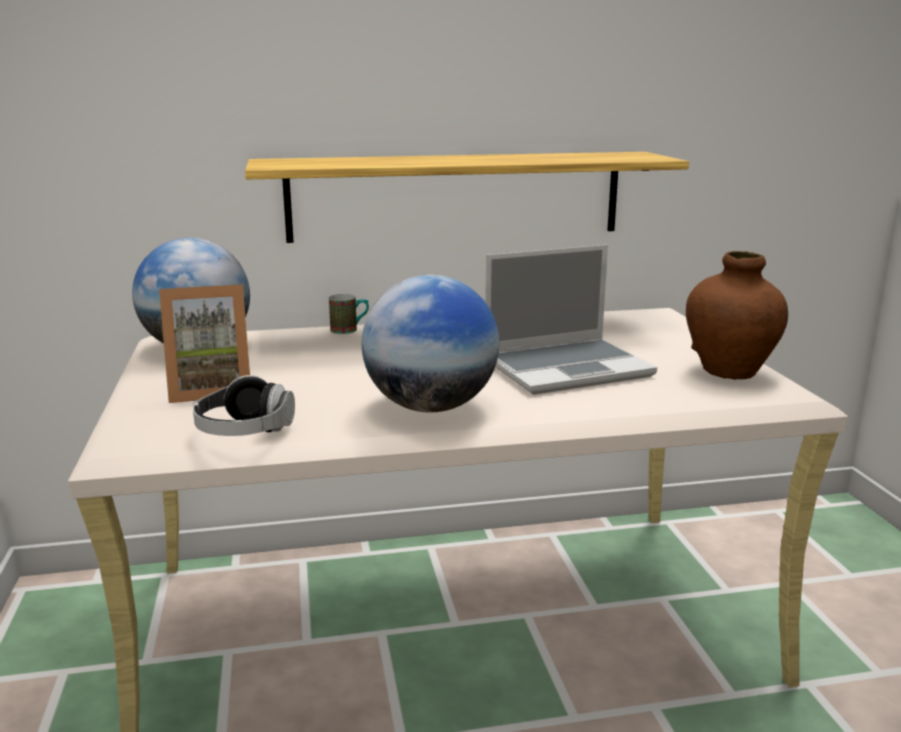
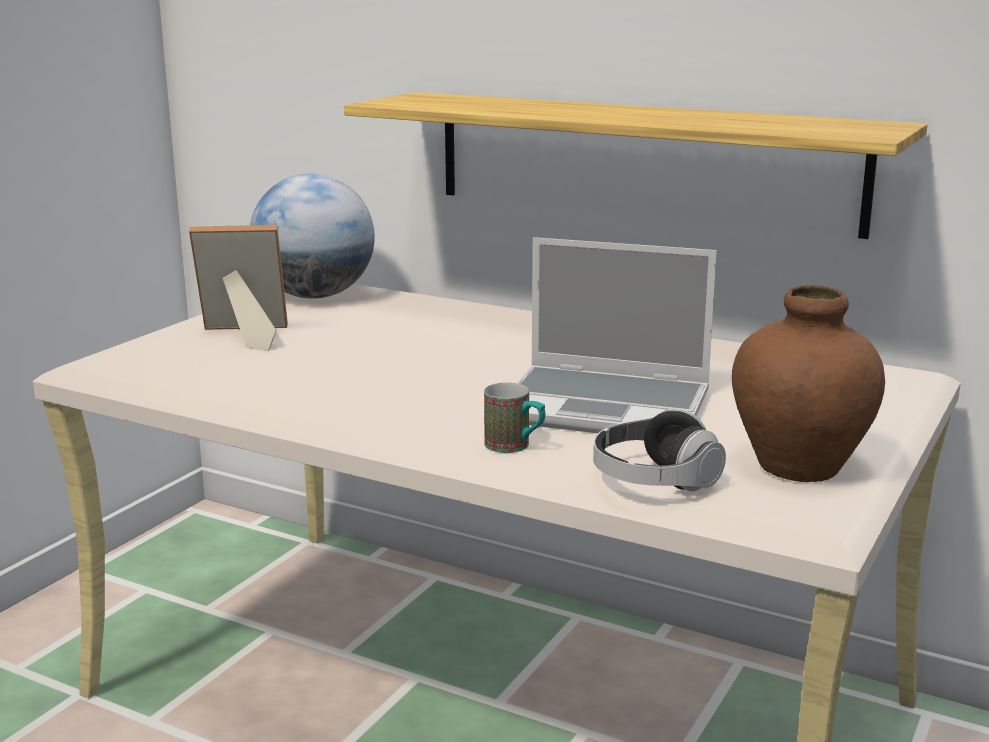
camera: 40 degrees right, 0 degrees up
picture frame [159,284,250,403] -> picture frame turned 150 degrees clockwise [189,225,288,351]
headphones [193,375,295,436] -> headphones moved to [593,408,726,492]
mug [329,294,369,334] -> mug moved to [484,383,545,453]
globe [362,275,499,413] -> none

